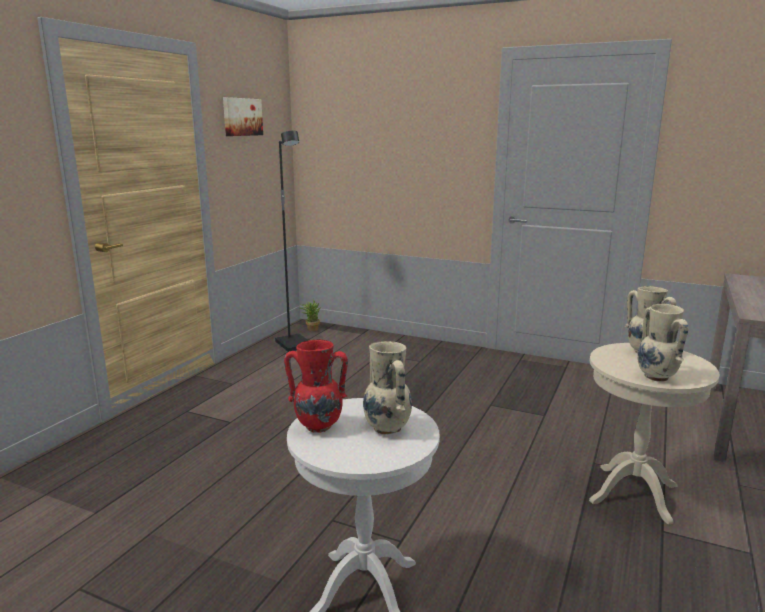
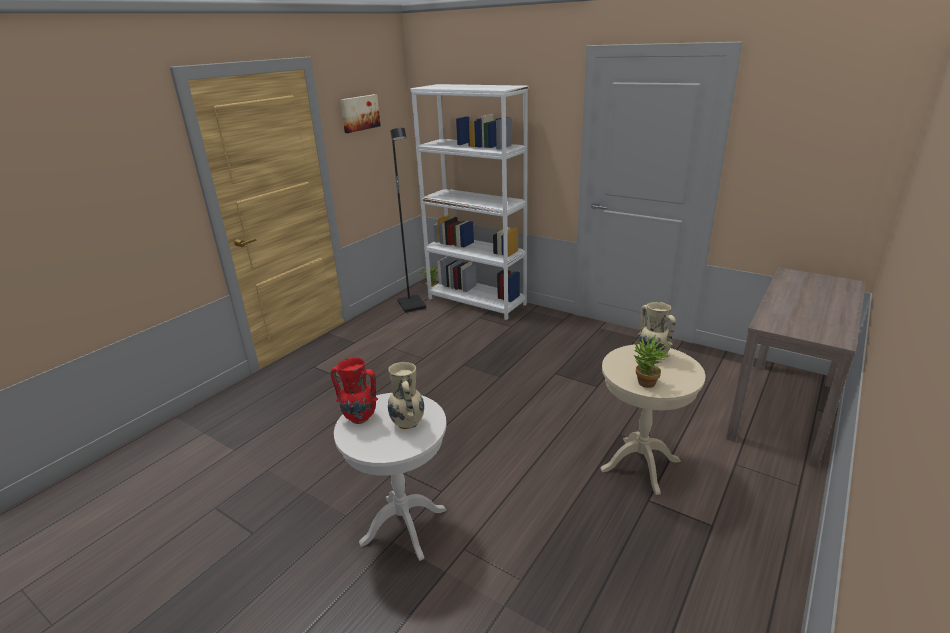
camera: 10 degrees right, 10 degrees up
beige vase [637,304,688,382] -> potted plant [634,334,671,388]
none -> white bookcase [410,84,529,320]

